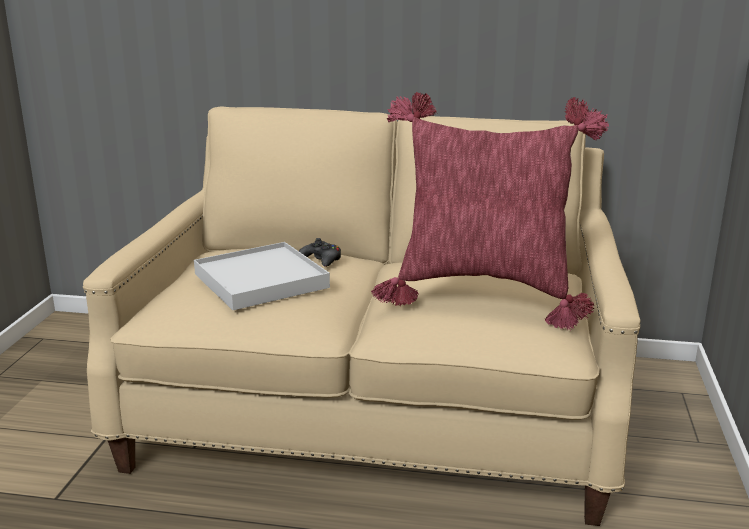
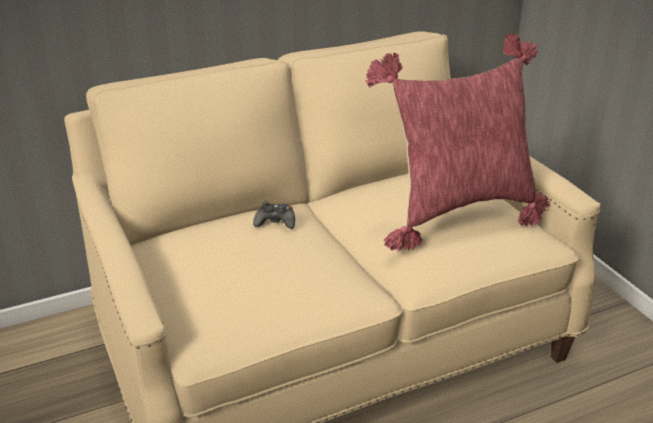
camera: 35 degrees left, 10 degrees up
white tray [194,242,330,310] -> none

